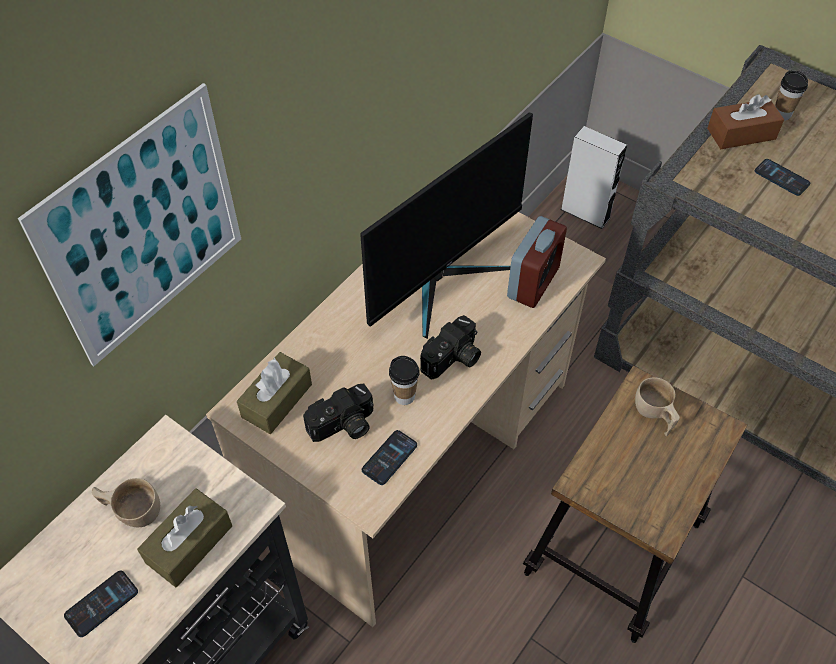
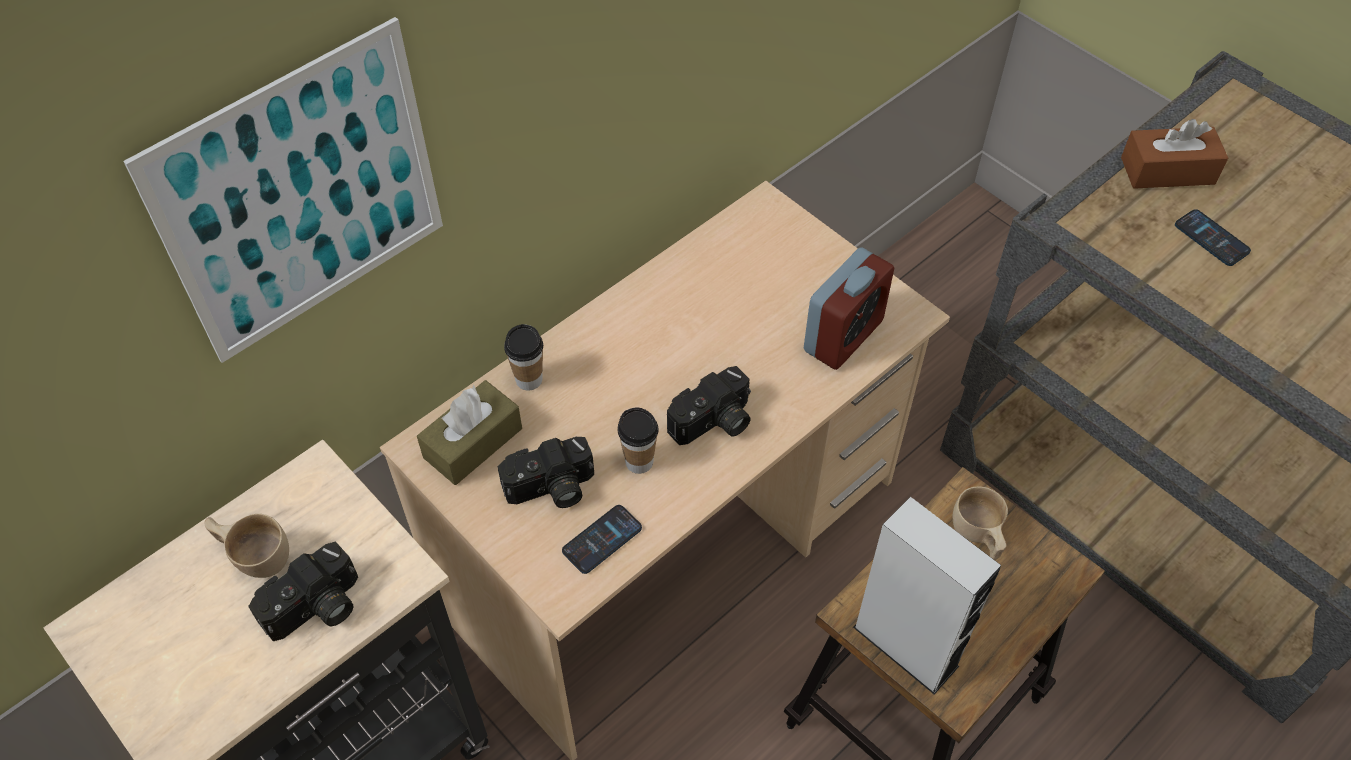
camera: 10 degrees right, 0 degrees up
phone [64,570,138,637] -> none
brown tissue box [137,488,232,587] -> camera [248,541,358,641]
monitor [360,112,533,339] -> none
grey speaker [560,126,627,229] -> grey speaker moved to [853,497,1001,695]
cup [775,70,808,121] -> cup moved to [504,324,543,391]

